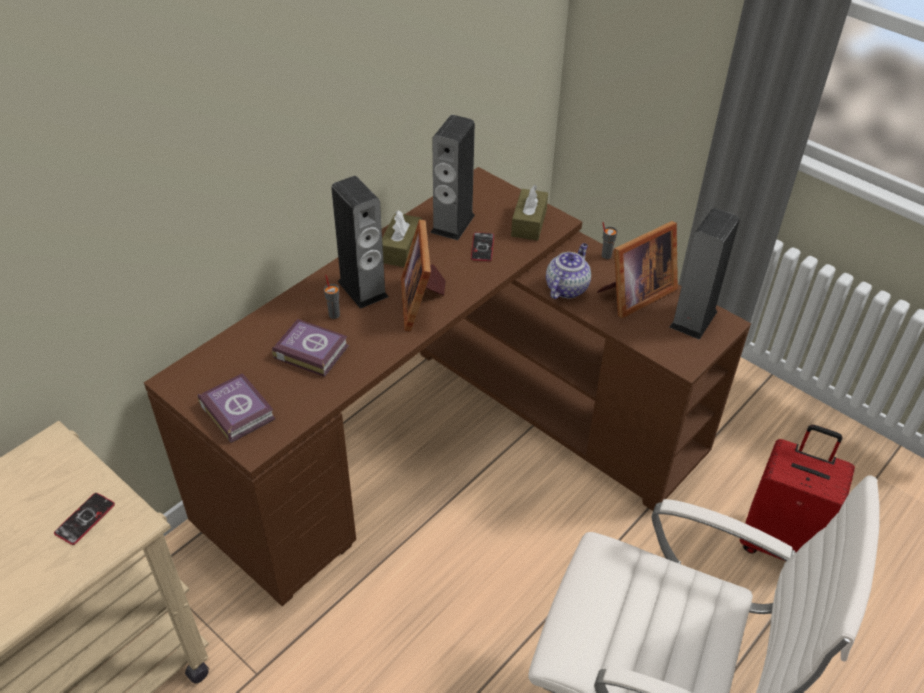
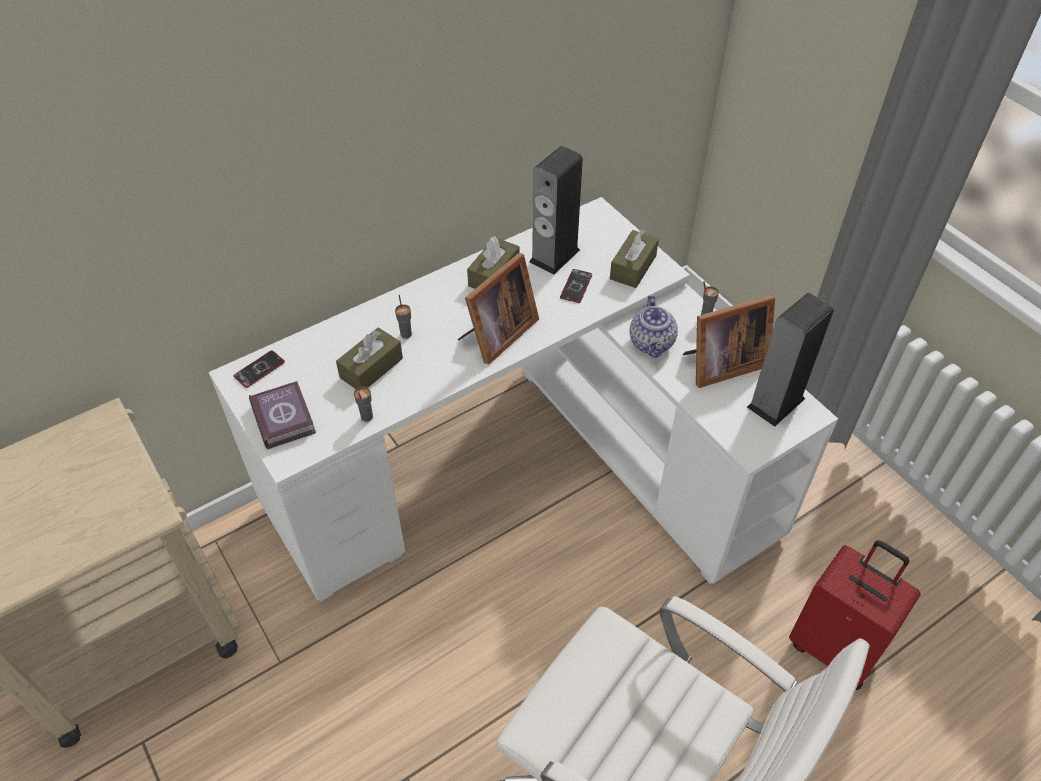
camera: 15 degrees right, 5 degrees up
phone [54,493,115,545] -> phone moved to [233,351,285,388]
brown desk [144,167,751,606] -> white desk [209,197,838,602]
book [272,319,349,377] -> brown tissue box [336,327,403,389]
speaker [331,176,388,309] -> none
picture frame [401,219,446,332] -> picture frame turned 150 degrees counterclockwise [458,253,539,365]
teapot [546,243,591,299] -> teapot turned 135 degrees clockwise [630,295,678,358]
none -> grey cup [354,387,373,422]

